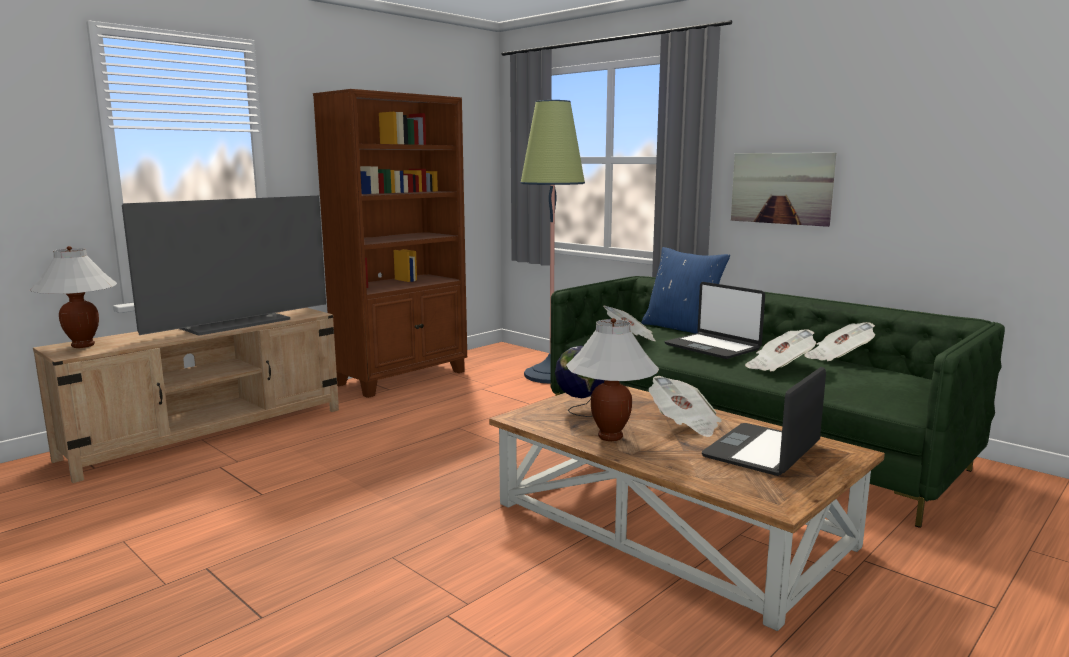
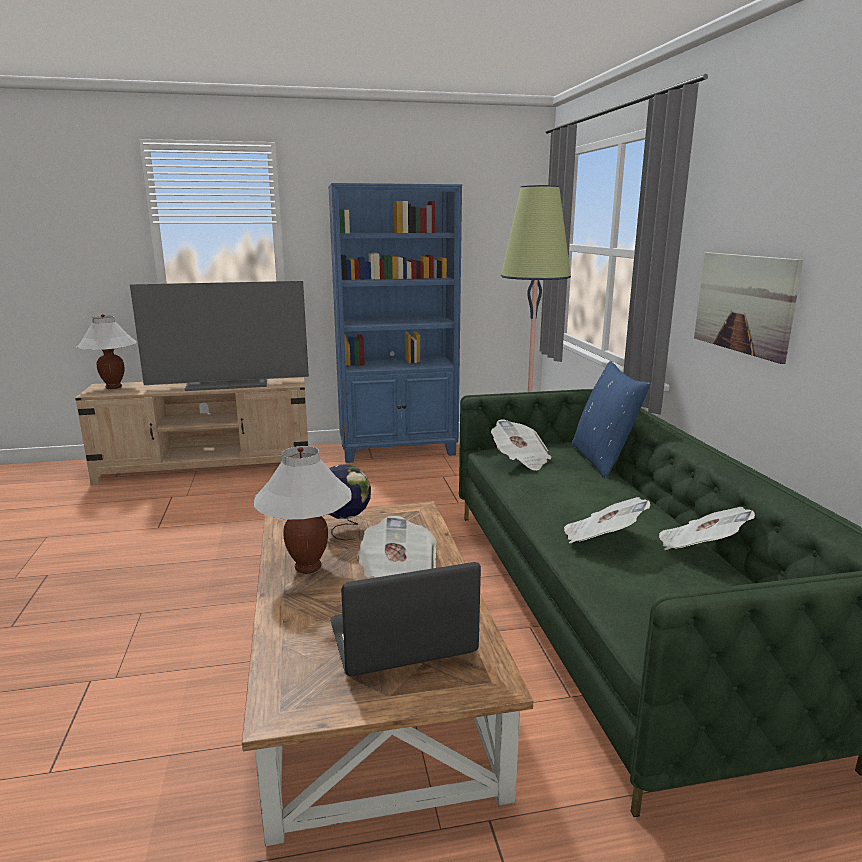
camera: 35 degrees right, 5 degrees up
brown bookcase [313,89,467,398] -> blue bookcase [328,183,462,463]
laptop [665,282,765,359] -> none

